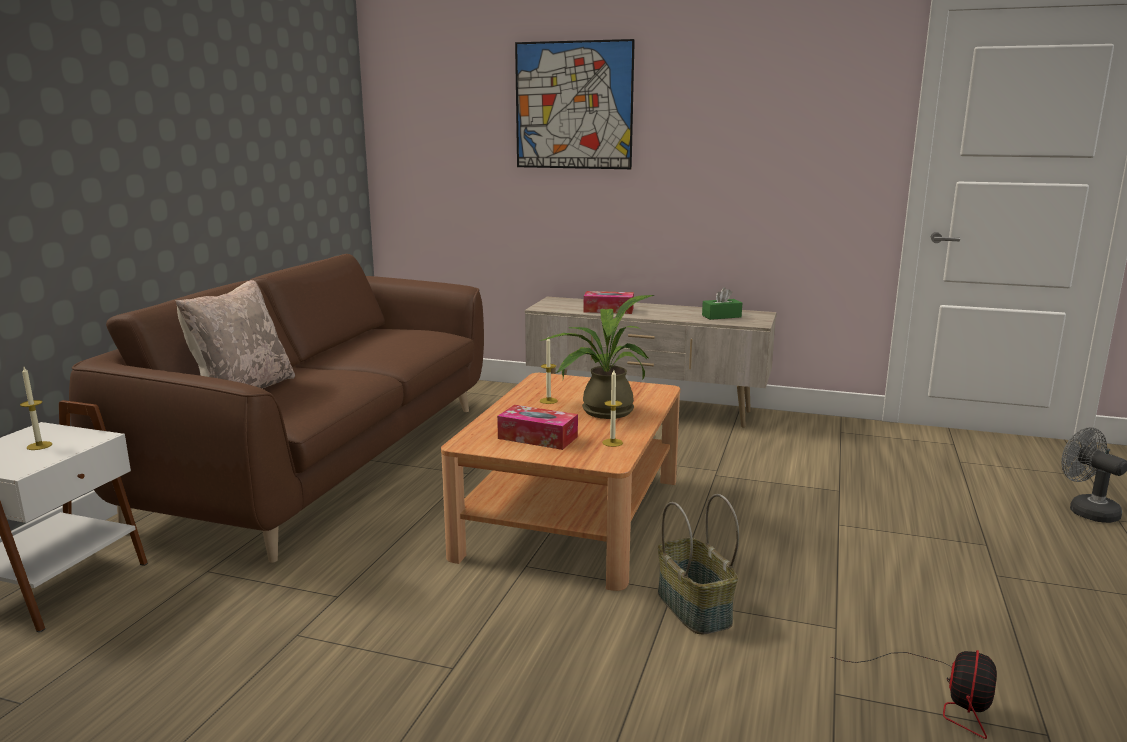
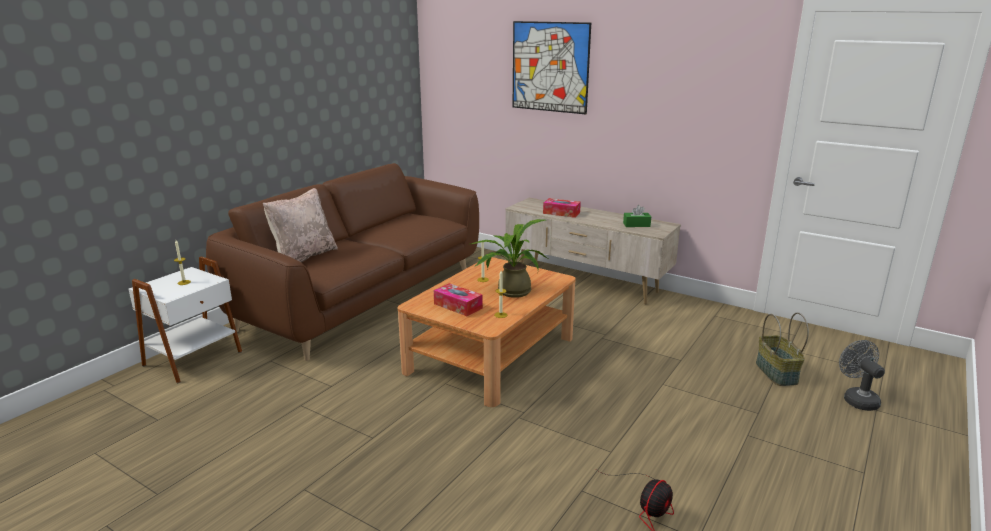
camera: 15 degrees right, 5 degrees up
basket [658,494,739,634] -> basket moved to [756,312,809,386]

